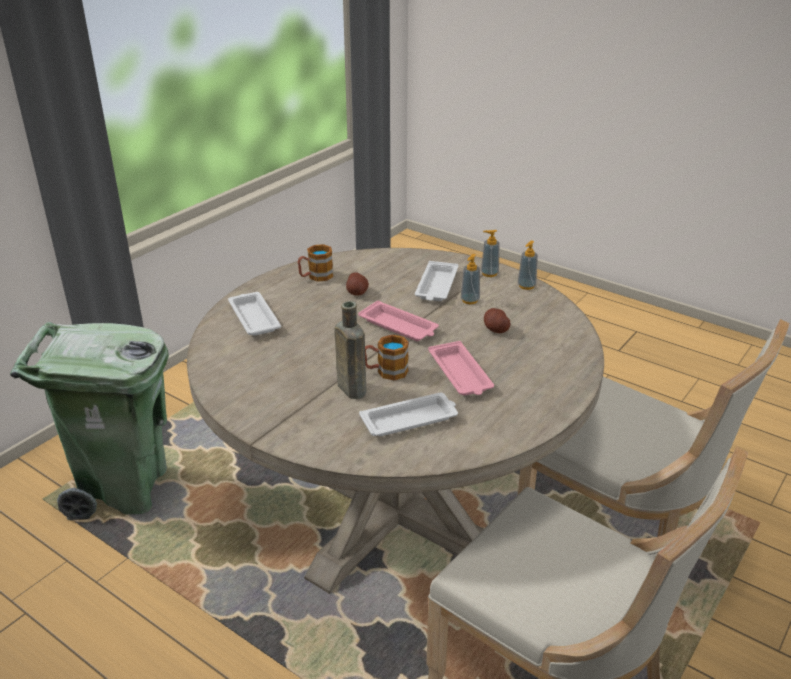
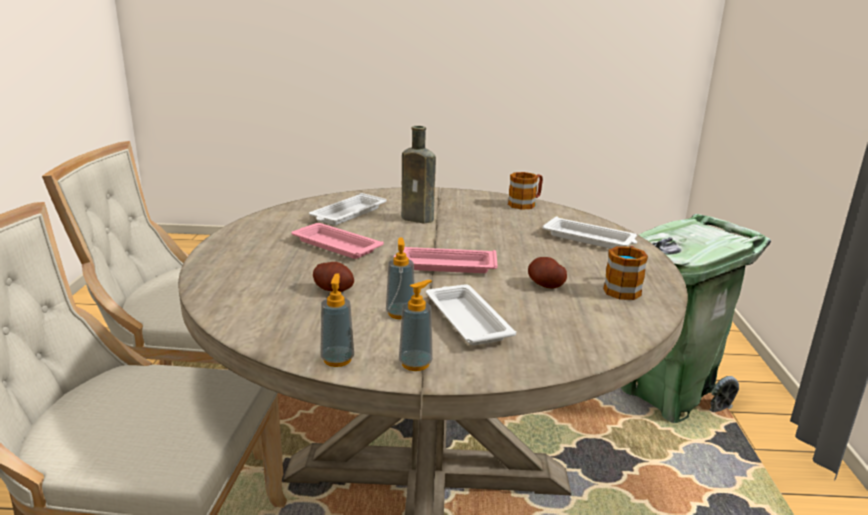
camera: 145 degrees right, 10 degrees down
mug [365,335,409,380] -> mug moved to [508,172,543,210]

